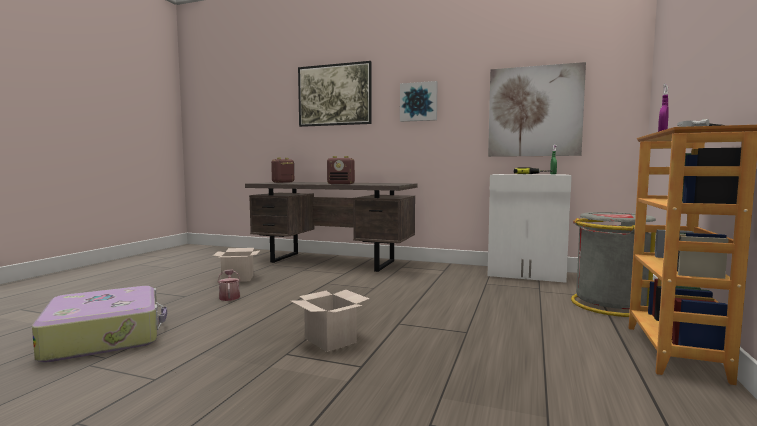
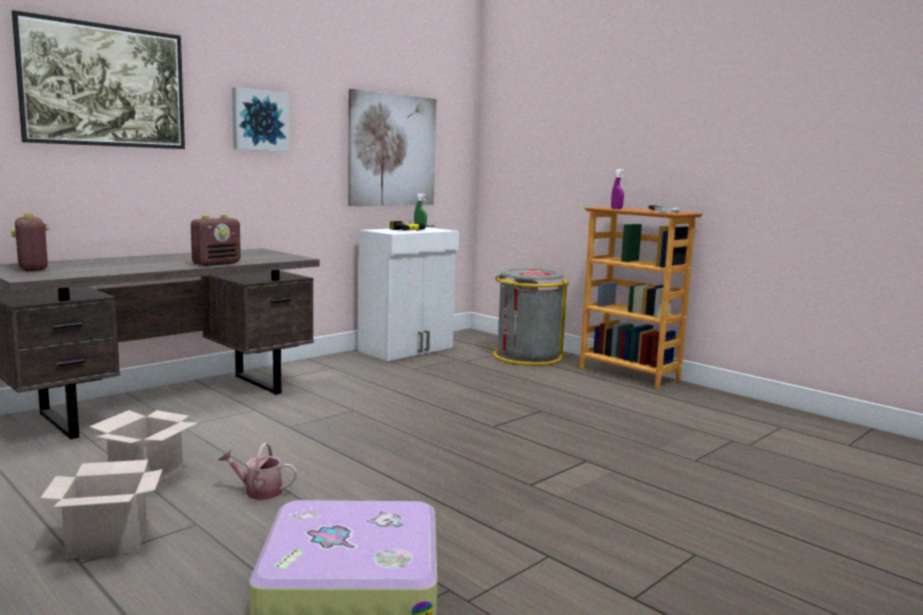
camera: 65 degrees left, 5 degrees up
cardboard box [290,290,369,352] -> cardboard box moved to [40,460,163,559]

